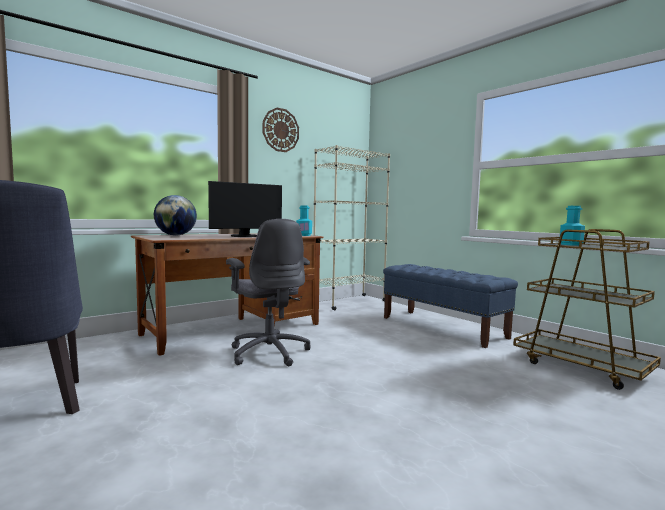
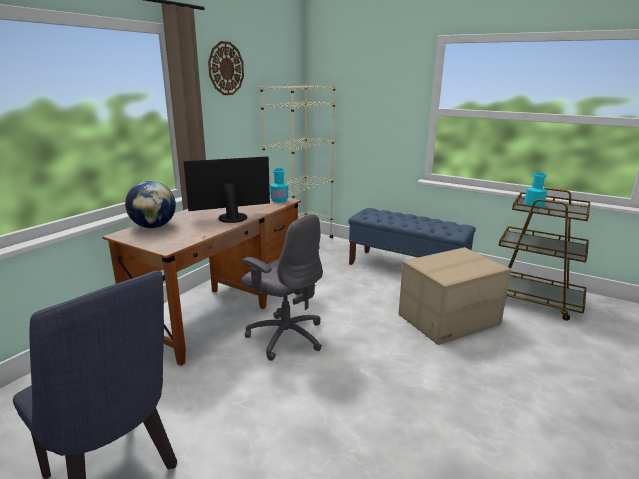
camera: 20 degrees left, 15 degrees up
monitor [208,181,282,237] -> monitor turned 150 degrees counterclockwise [183,156,270,223]
none -> cardboard box [399,247,511,345]

